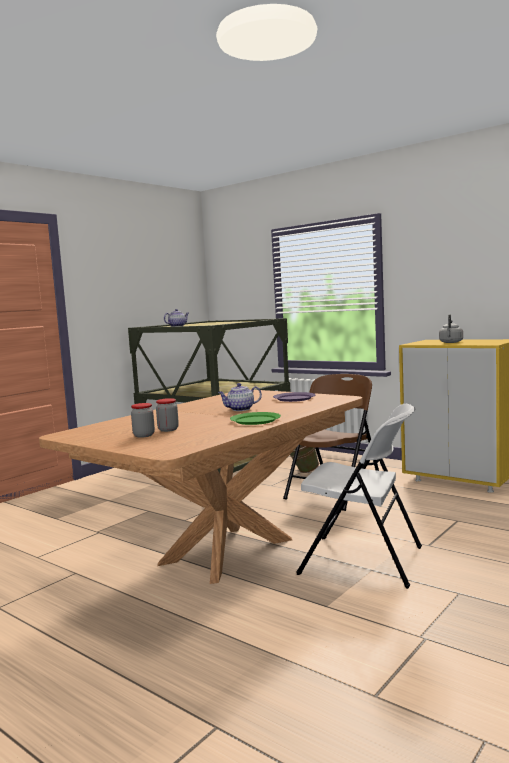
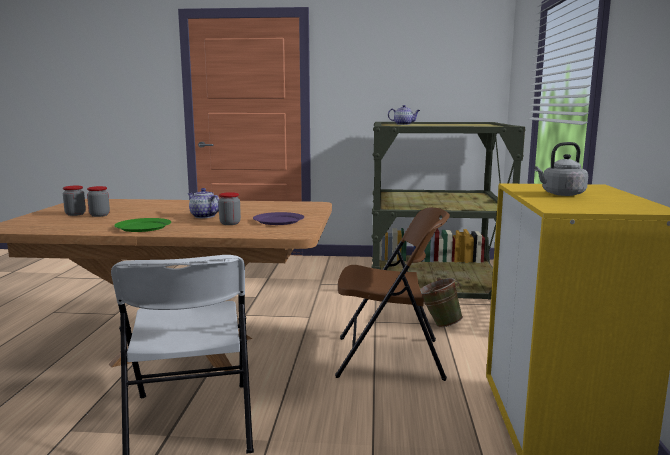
camera: 55 degrees right, 5 degrees up
none -> jar [218,192,241,225]

